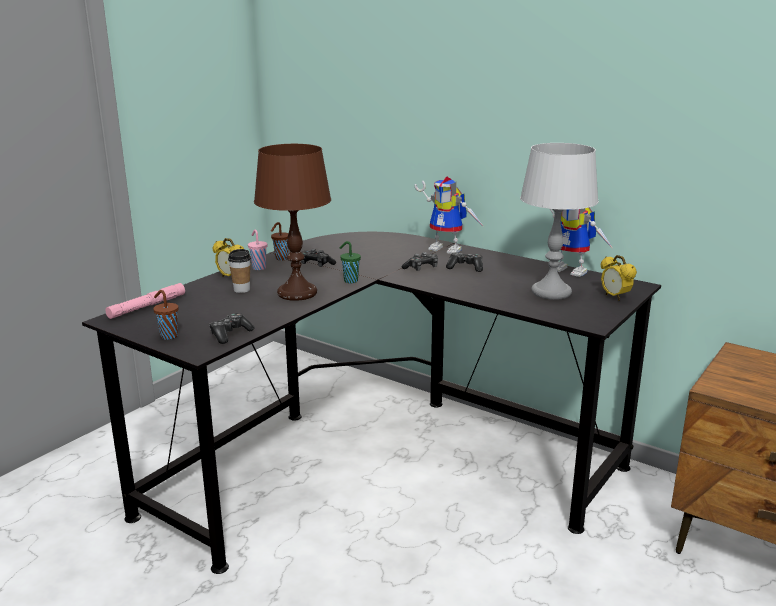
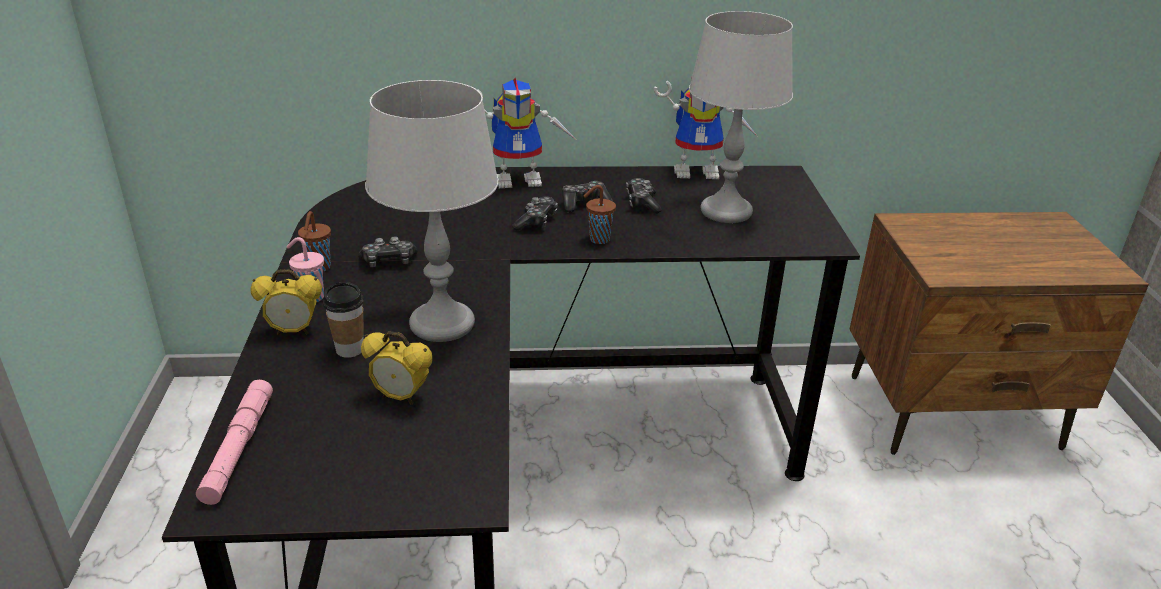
camera: 40 degrees left, 10 degrees up
brown cup [153,290,178,340] -> brown cup moved to [584,185,616,244]
game controller [209,313,255,344] -> game controller moved to [626,178,662,214]
brown table lamp [254,144,331,301] -> grey table lamp [365,80,499,342]
green cup [340,241,361,283] -> none
alarm clock [601,255,637,301] -> alarm clock moved to [361,331,432,405]

